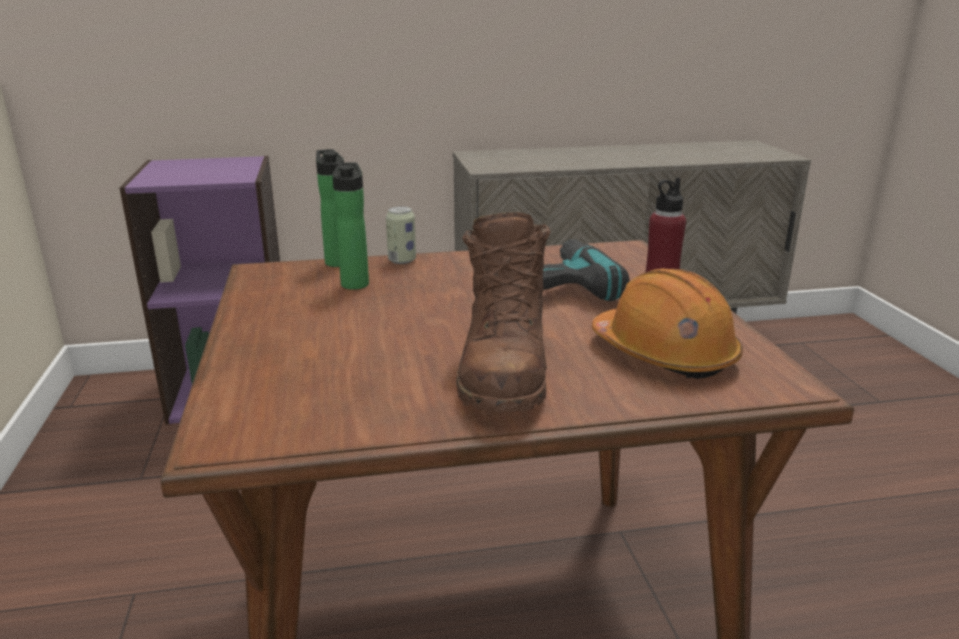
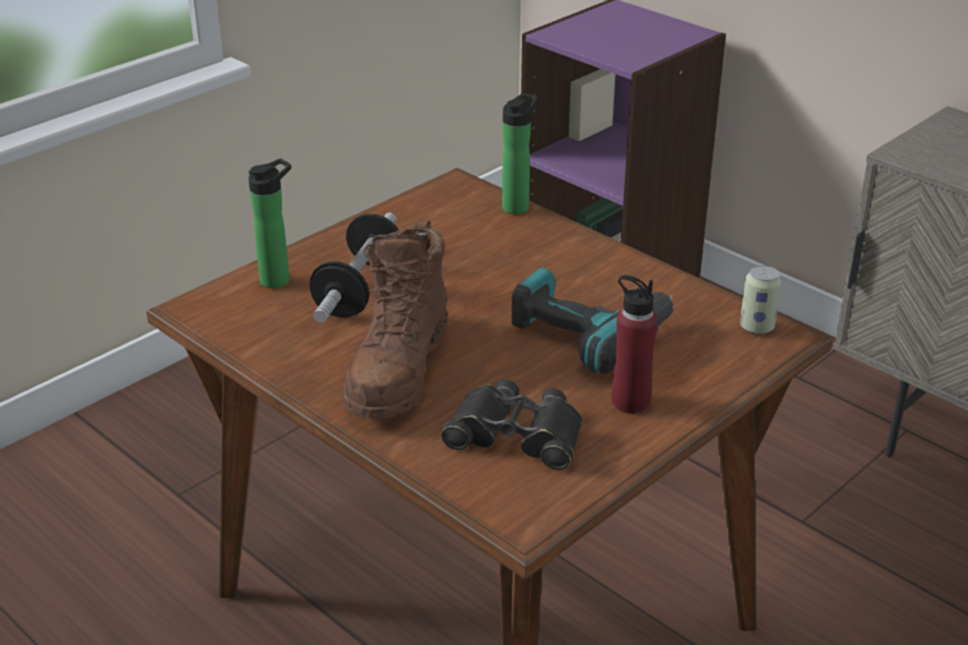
camera: 55 degrees right, 10 degrees up
bottle [332,162,369,290] -> bottle moved to [249,158,291,288]
can [386,206,416,264] -> can moved to [740,266,782,334]
brown boot [456,212,551,412] -> brown boot turned 45 degrees counterclockwise [343,220,448,419]
orange hard hat [592,268,743,379] -> black binoculars [441,379,583,470]
none -> dumbbell [309,213,399,323]

